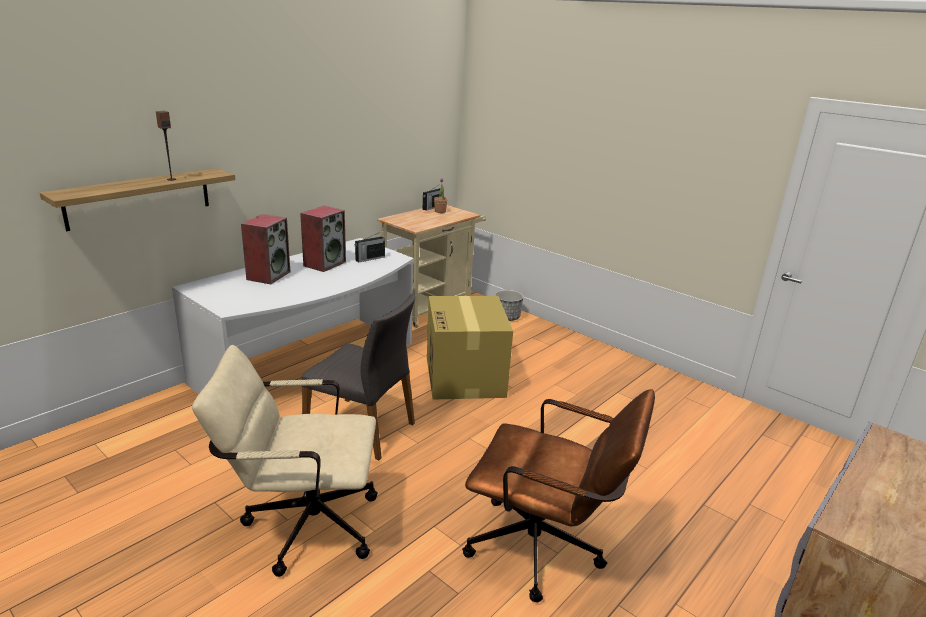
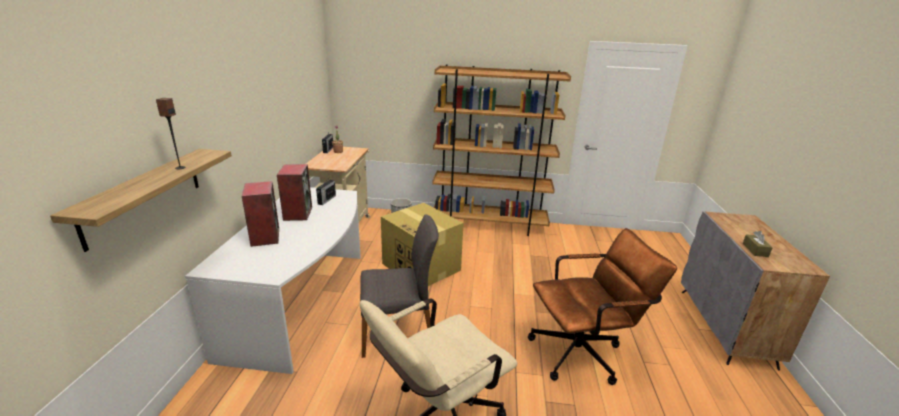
camera: 35 degrees left, 0 degrees up
none -> brown bookcase [432,65,571,236]
none -> brown tissue box [743,231,773,257]

